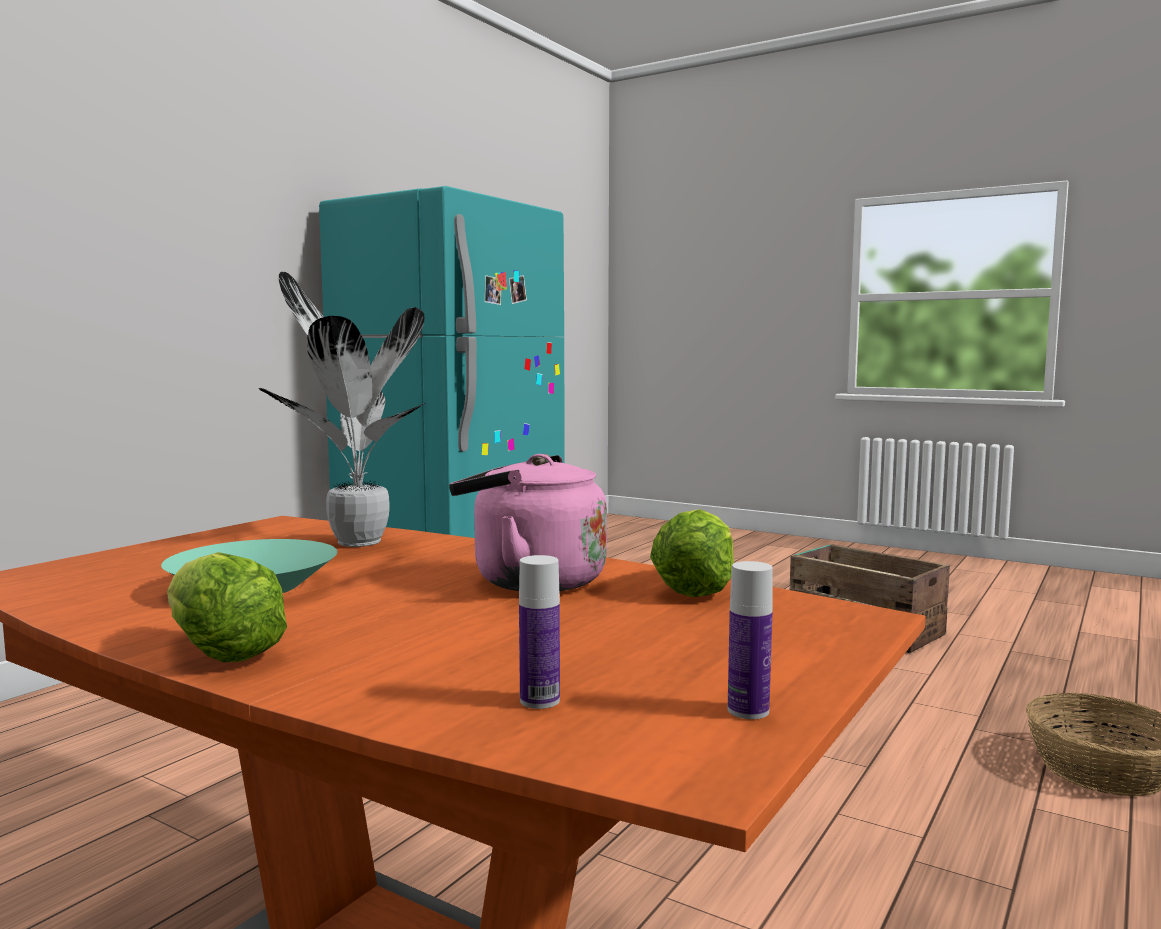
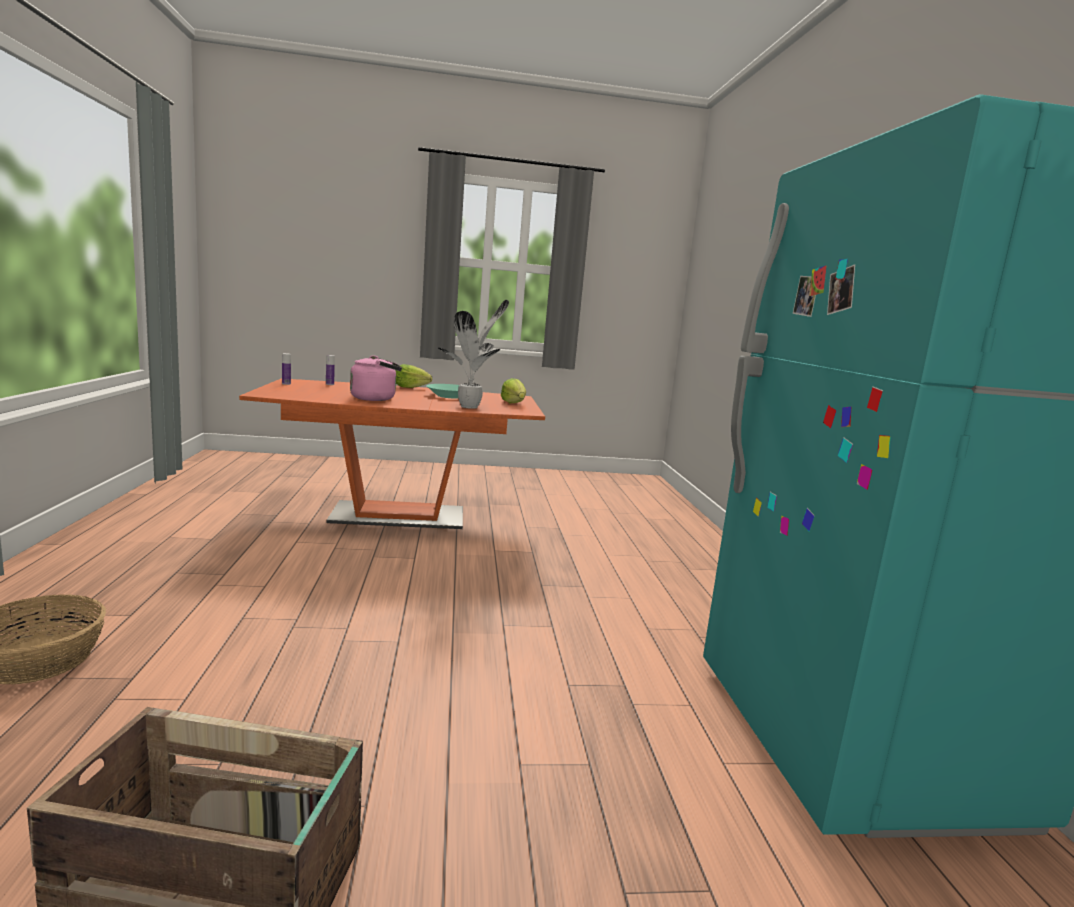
camera: 140 degrees right, 5 degrees up
lettuce [650,509,734,597] -> lettuce moved to [501,378,526,403]

